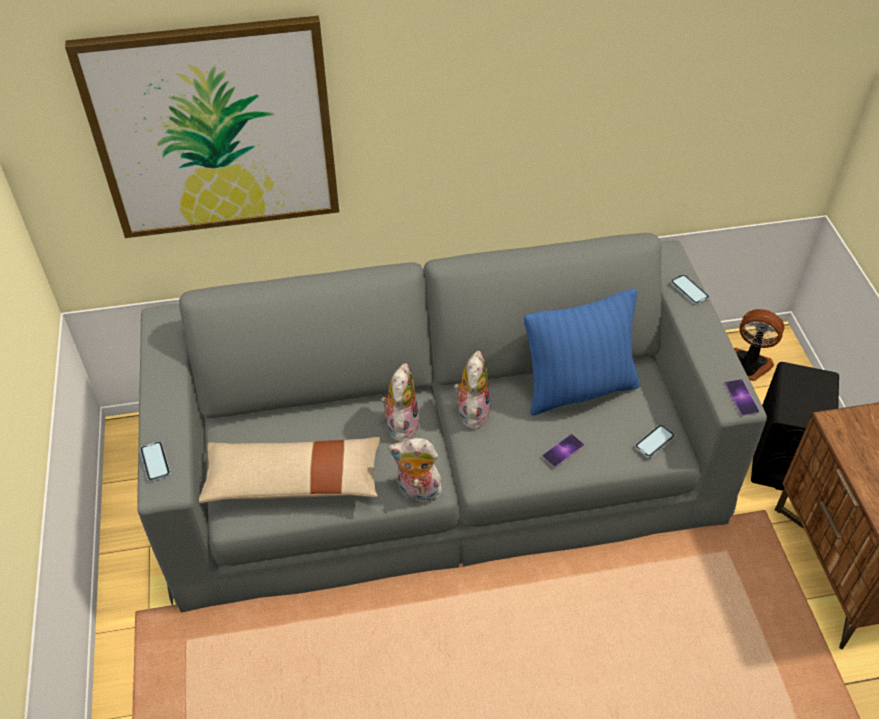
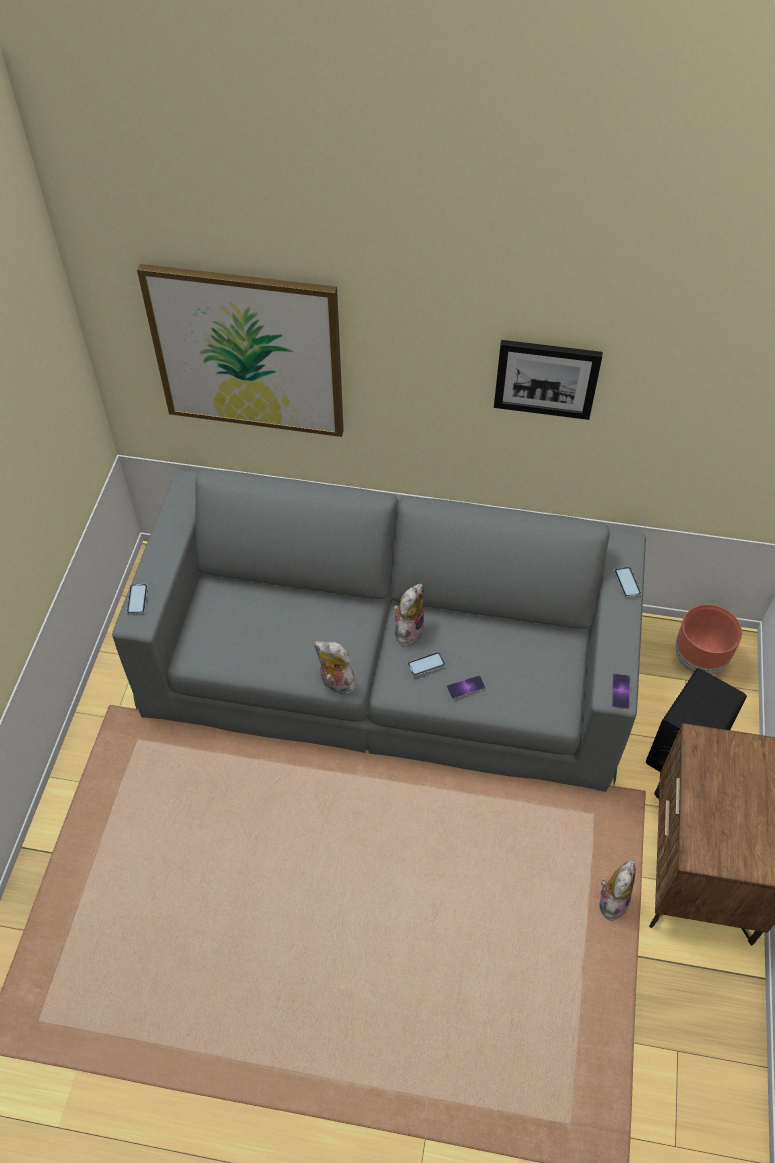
camera: 20 degrees right, 5 degrees up
beige pillow [199,437,380,503] -> none
plush toy [381,363,419,442] -> plush toy moved to [600,860,636,925]
blue pillow [524,288,640,416] -> none
phone [635,424,675,458] -> phone moved to [407,652,445,677]
fan [734,309,784,381] -> brown planter [675,604,742,675]
none -> picture [494,340,603,420]

